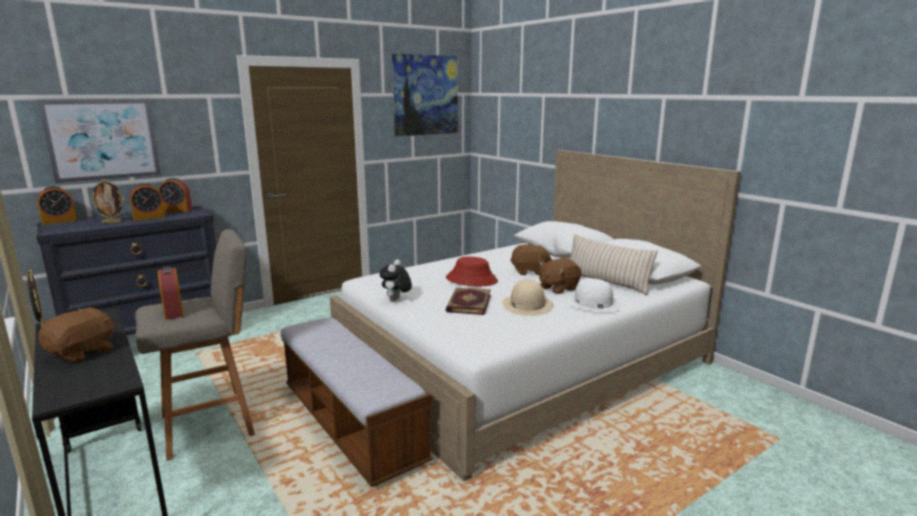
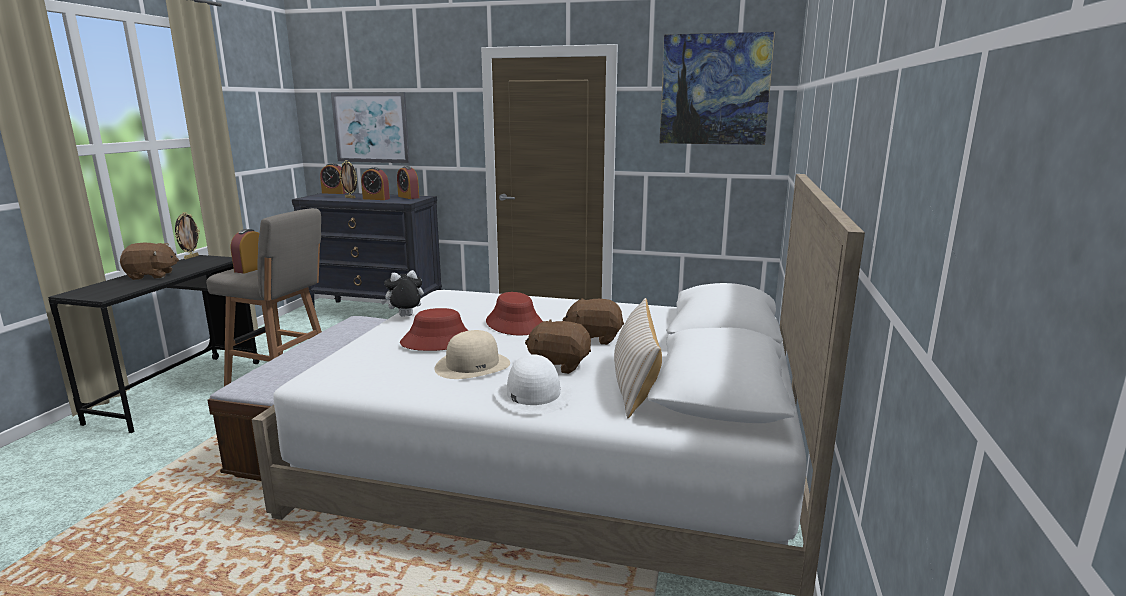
camera: 50 degrees right, 0 degrees up
book [446,288,491,315] -> red hat [400,308,468,351]
brown plush toy [510,244,552,275] -> brown plush toy turned 135 degrees clockwise [562,298,624,345]

